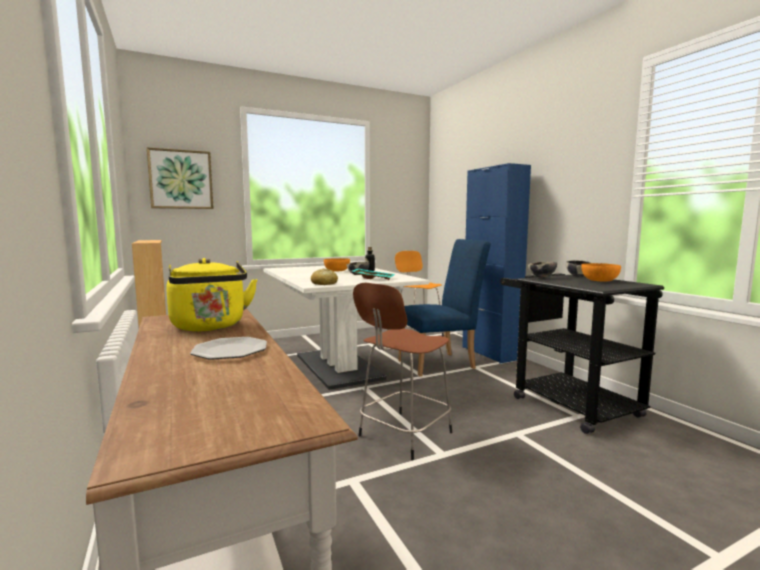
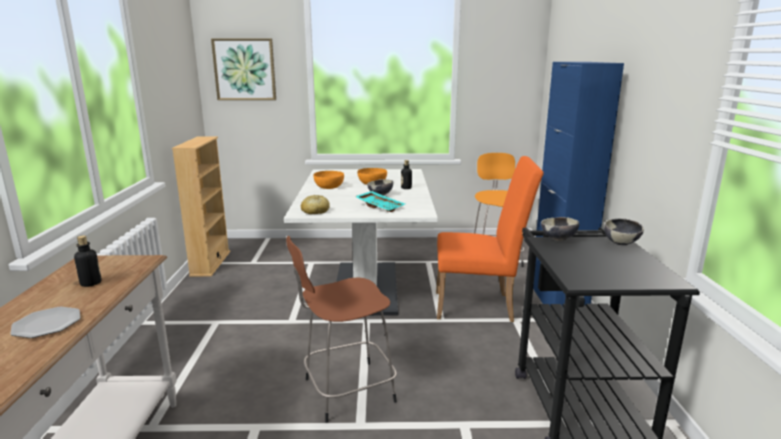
camera: 25 degrees right, 10 degrees up
yellow kettle [166,258,258,331] -> bottle [74,235,102,287]
blue chair [398,239,491,376] -> orange chair [436,156,544,322]
orange bowl [581,263,621,282] -> orange bowl moved to [313,171,344,189]

